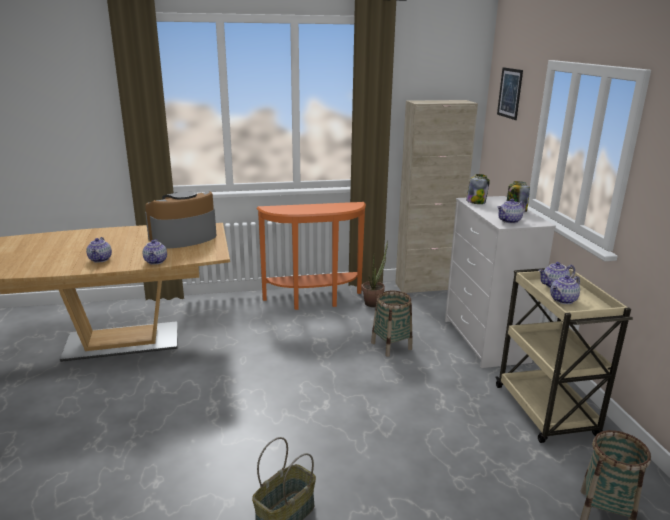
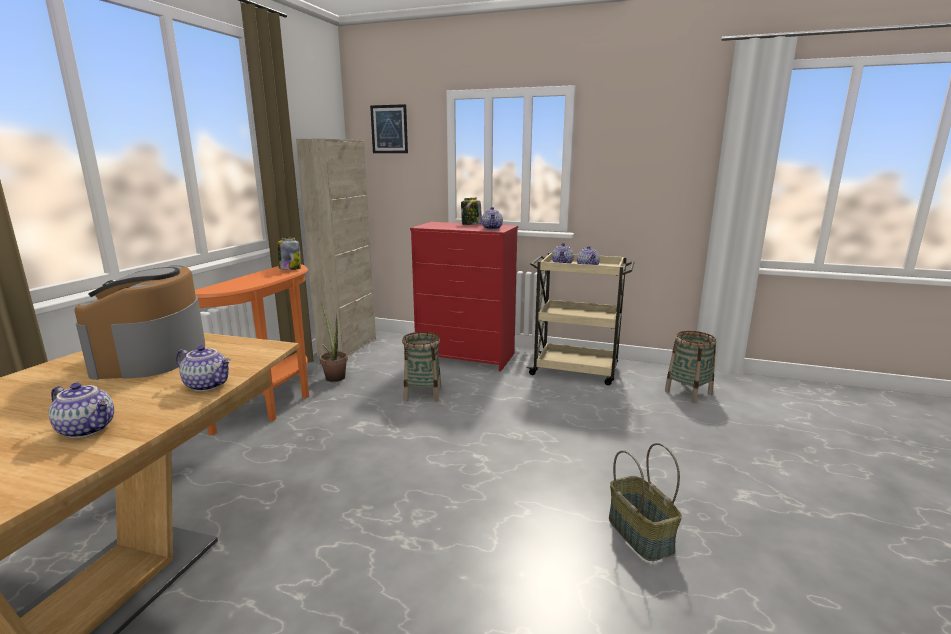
camera: 60 degrees left, 5 degrees down
white dresser [445,196,556,368] -> red dresser [410,222,518,371]
jar [466,174,490,204] -> jar moved to [278,237,301,270]

